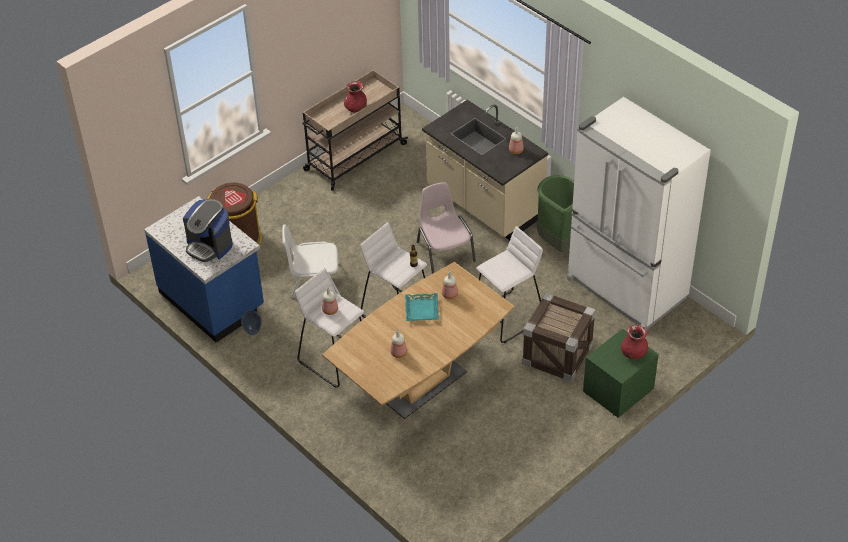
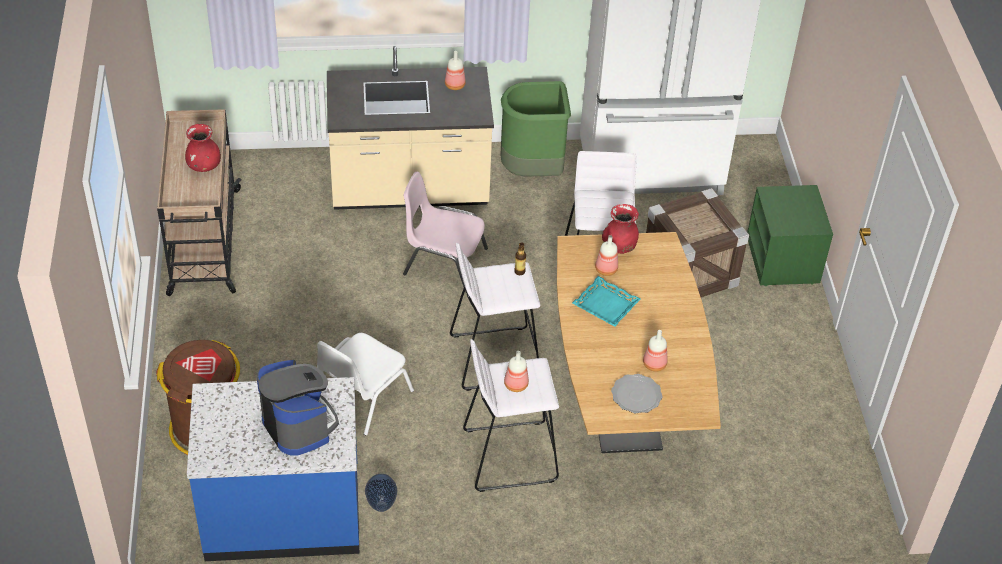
camera: 55 degrees left, 0 degrees up
coffee machine [183,199,233,262] -> coffee machine turned 105 degrees counterclockwise [257,360,339,456]
red vase [621,325,648,360] -> red vase moved to [602,204,639,254]
none -> plate [611,374,663,413]

